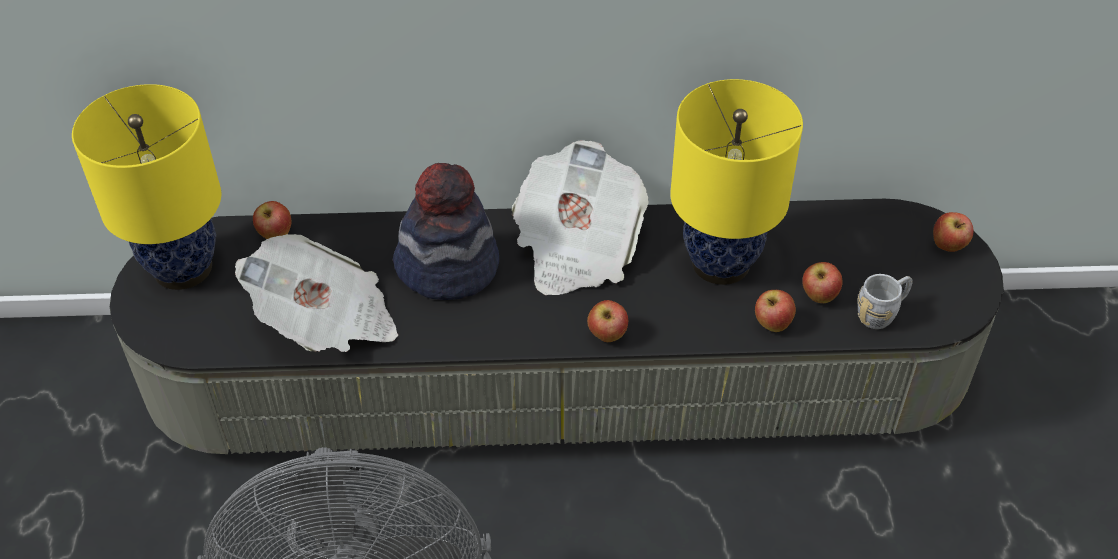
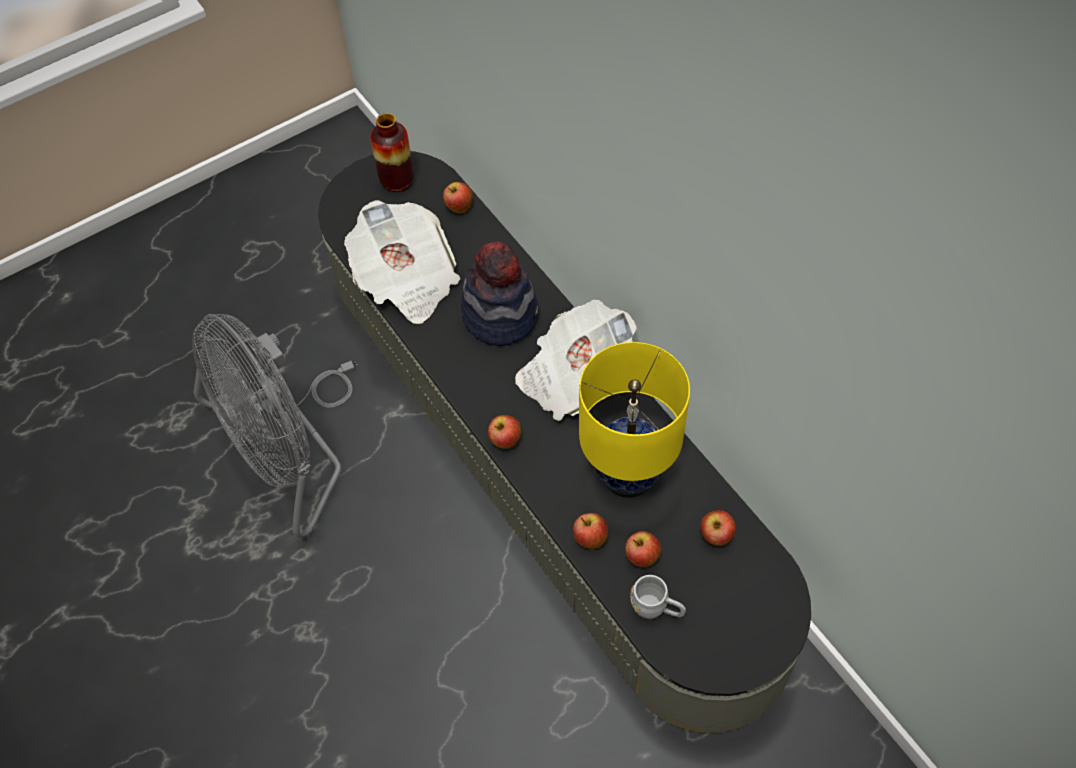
camera: 60 degrees right, 10 degrees up
yellow table lamp [72,84,221,290] -> vase [370,113,414,192]
apple [933,212,974,252] -> apple moved to [701,510,736,546]

